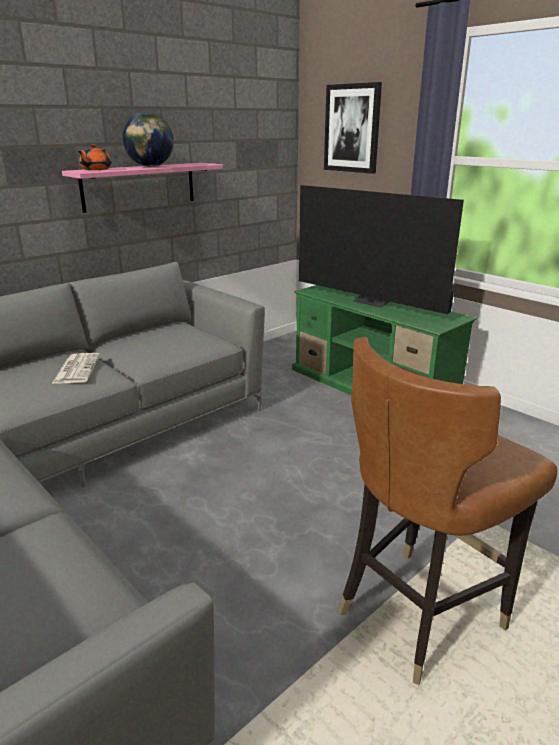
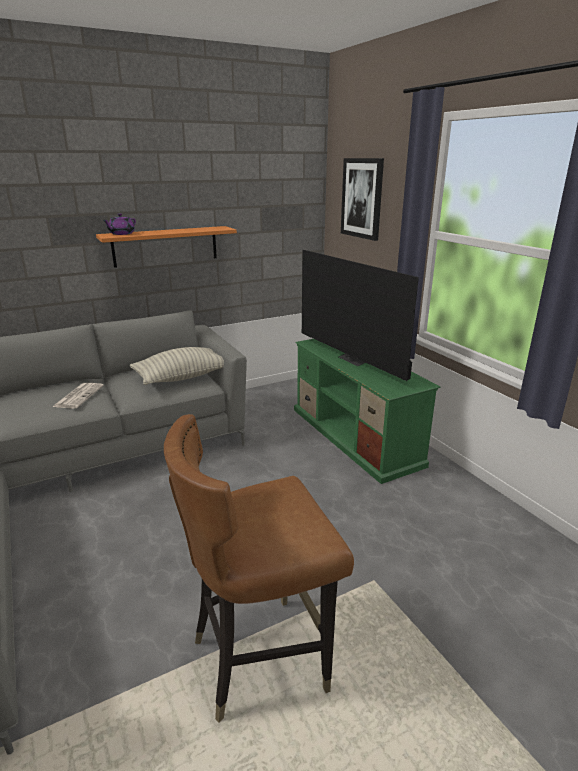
camera: 15 degrees right, 0 degrees up
pink shelf [62,163,223,213] -> orange shelf [96,226,237,268]
orange teapot [78,144,112,170] -> purple teapot [103,213,136,235]
globe [123,112,174,167] -> none
none -> pillow [130,347,224,385]

